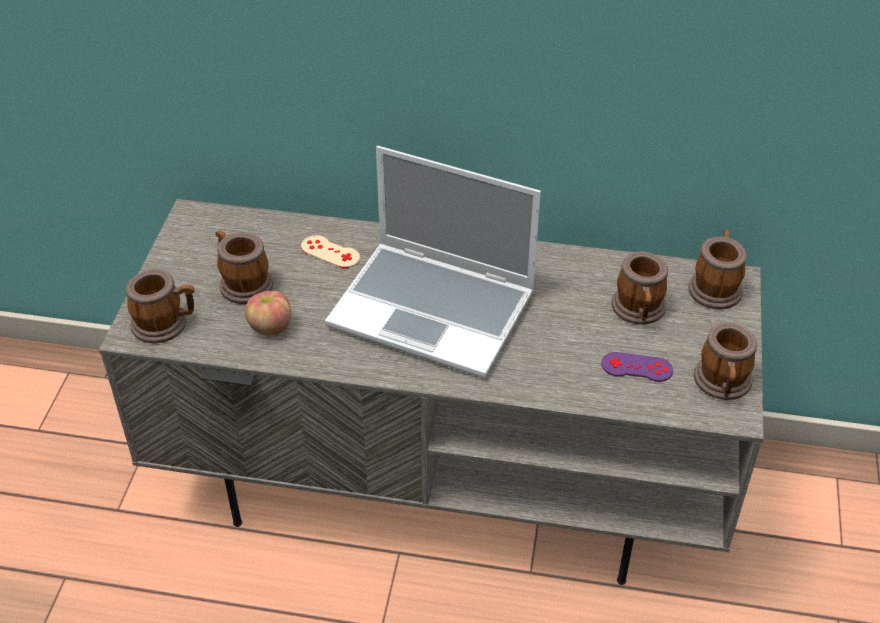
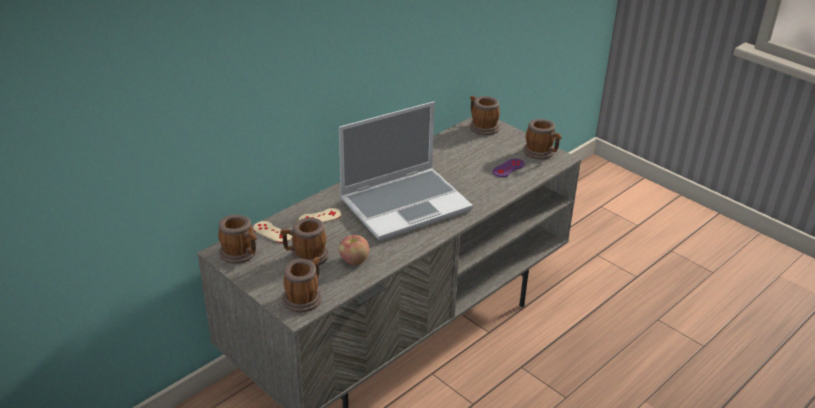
camera: 55 degrees left, 10 degrees down
mug [611,252,668,325] -> mug moved to [218,215,257,264]
none -> beige game controller [253,221,292,243]

